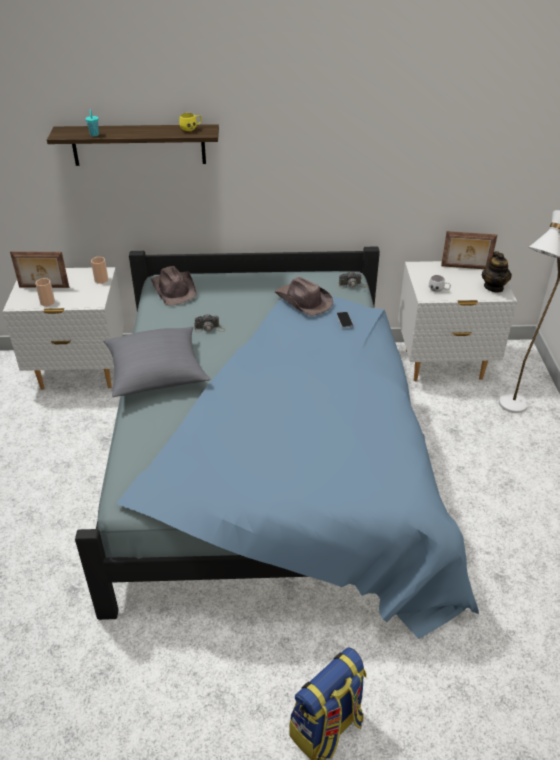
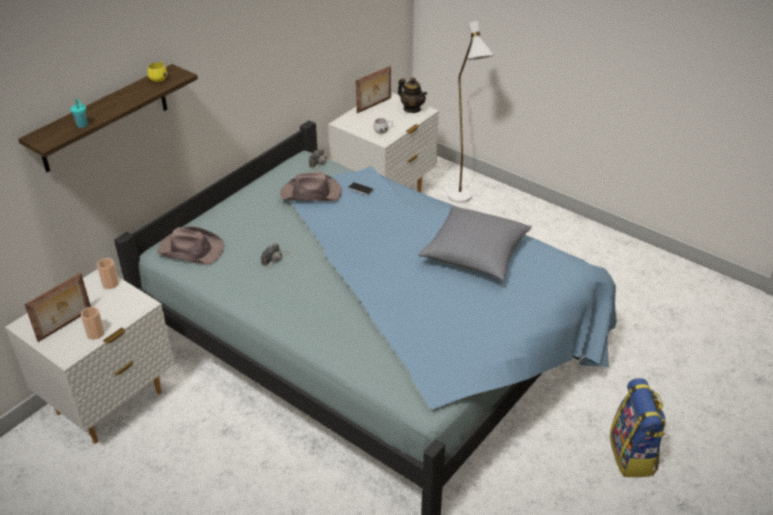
camera: 50 degrees left, 0 degrees up
grey pillow [103,327,210,397] -> grey pillow moved to [418,205,532,280]

